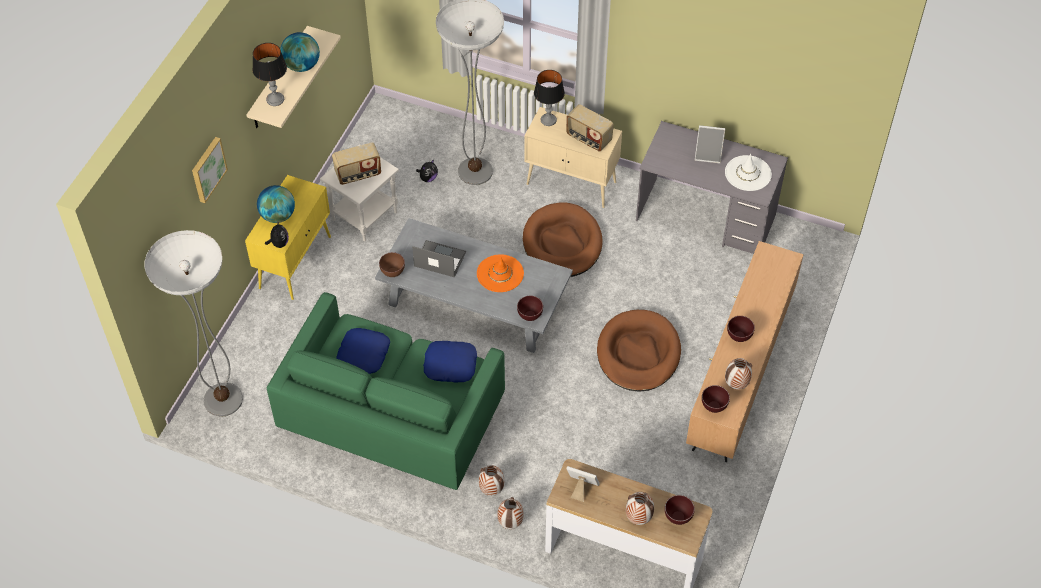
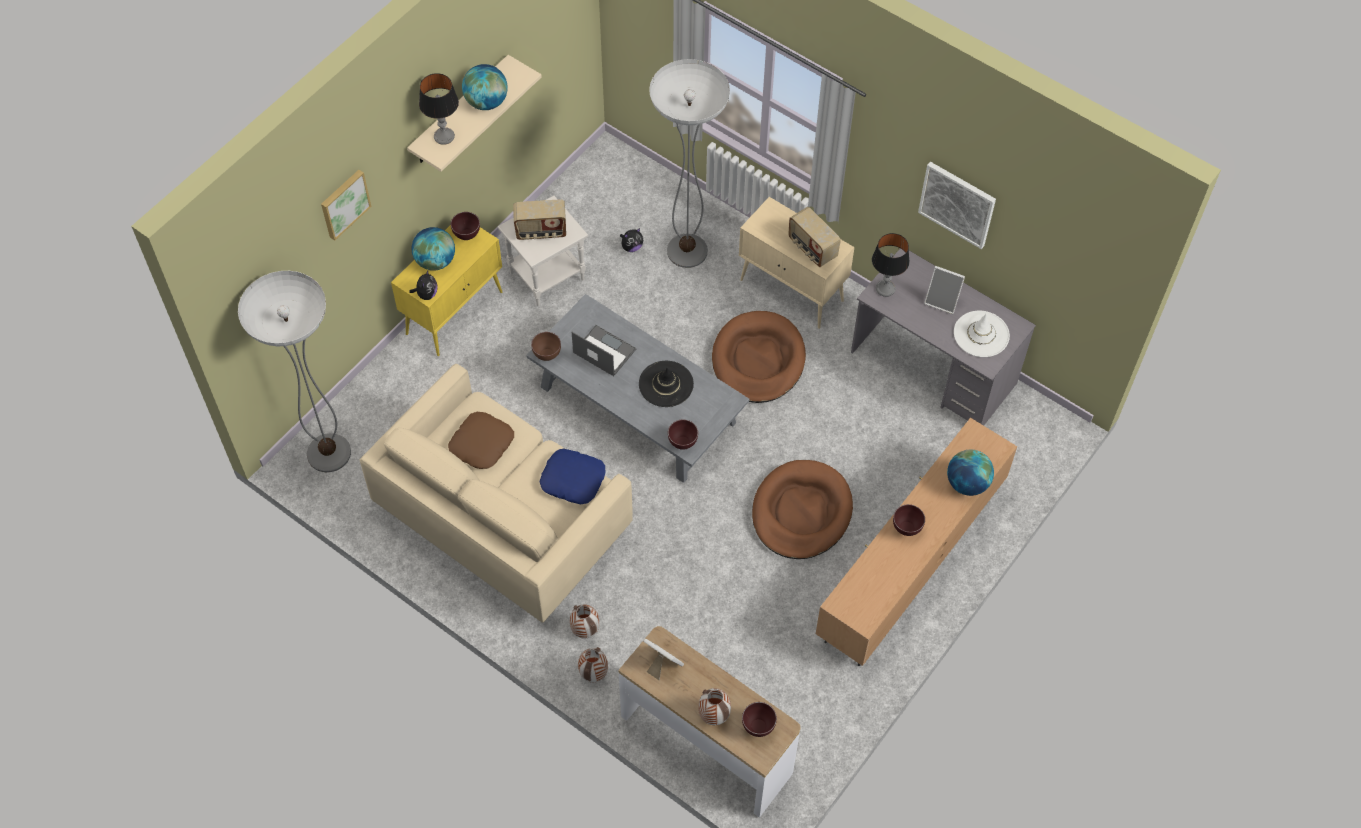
camera: 15 degrees right, 5 degrees up
green sofa [267,292,505,490] -> beige sofa [360,364,633,623]
blue pillow [336,328,390,374] -> brown pillow [448,412,514,469]
orange hat [477,254,524,292] -> black hat [639,361,694,407]
table lamp [534,70,565,126] -> table lamp moved to [872,233,910,297]
brown bowl [702,385,730,413] -> brown bowl moved to [451,212,480,240]
vase [725,358,752,390] -> none
none -> picture [918,162,996,249]
none -> globe [947,450,994,496]

